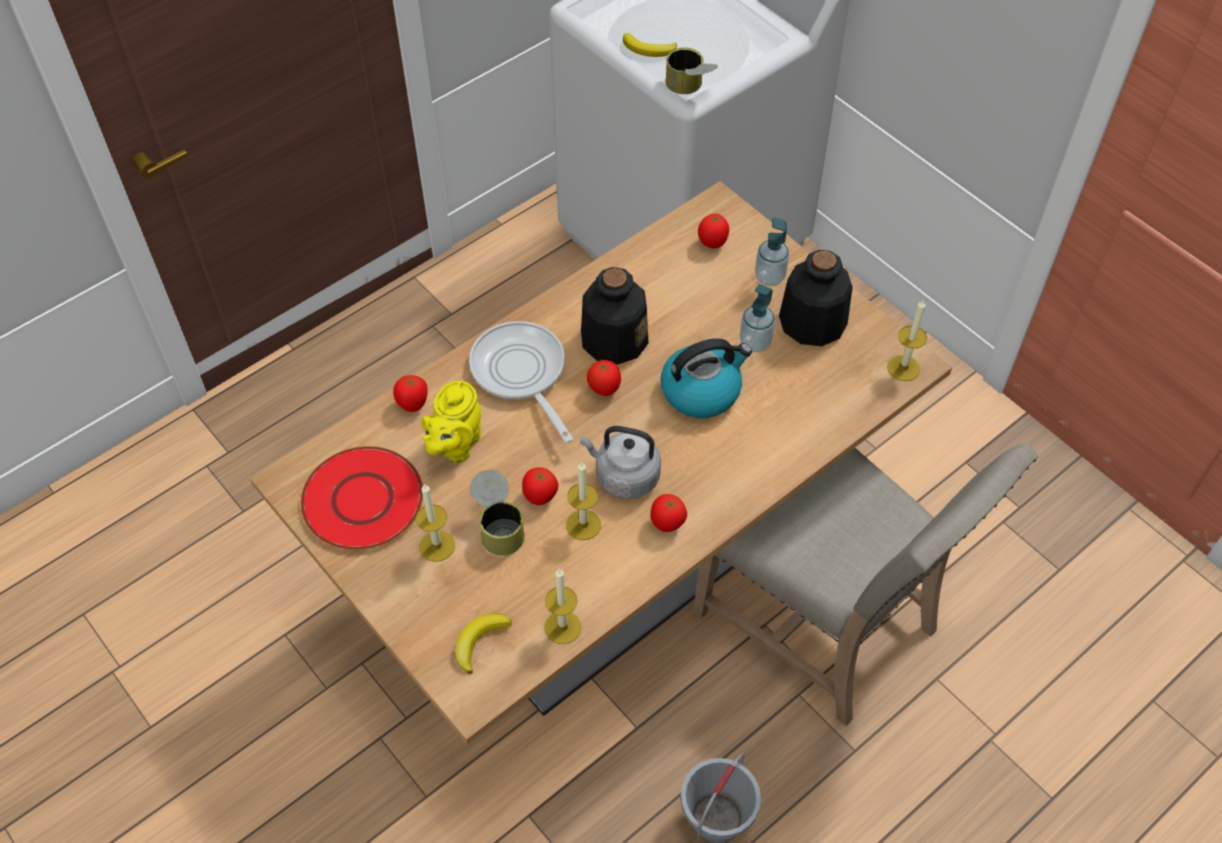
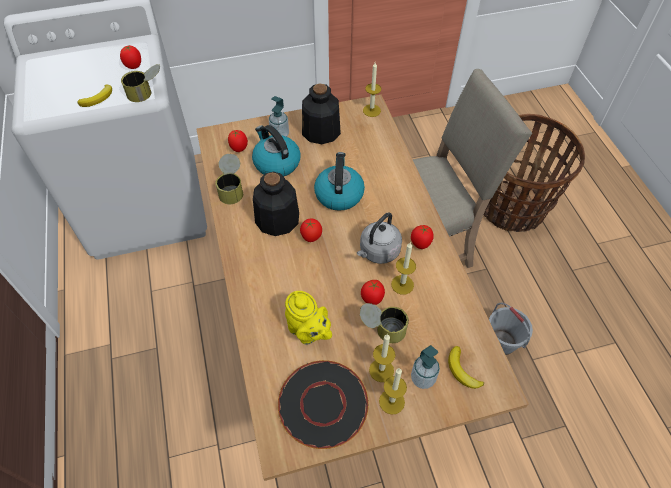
camera: 65 degrees left, 0 degrees up
red plate [301,446,423,550] -> black plate [278,360,369,449]
tomato [393,375,428,412] -> tomato moved to [120,46,141,69]
frying pan [469,321,573,443] -> none
candle [544,568,581,644] -> candle moved to [379,368,407,415]
soap dispenser [740,284,775,352] -> soap dispenser moved to [411,345,440,389]
none -> can [215,154,243,204]
none -> kettle [252,125,301,177]
none -> basket [484,114,585,232]

